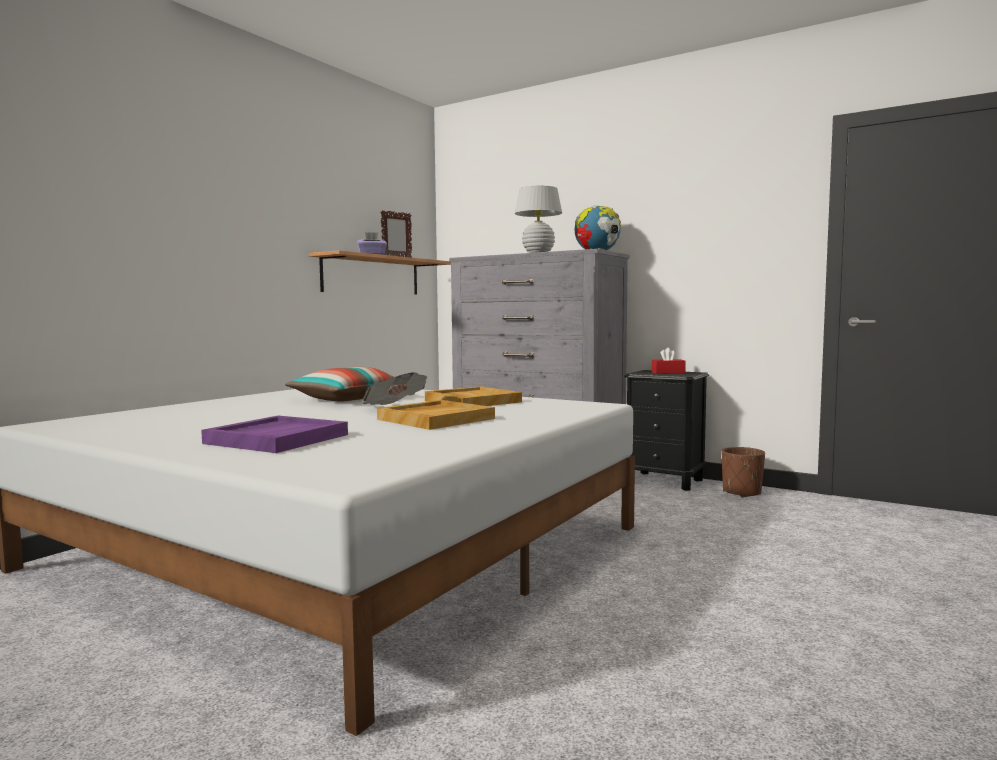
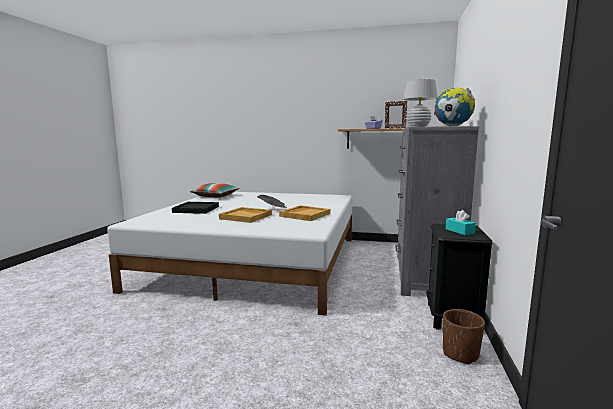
camera: 70 degrees right, 5 degrees up
purple tray [201,416,348,453] -> black tray [172,202,219,214]
pillow [285,367,393,402] -> pillow moved to [190,183,240,198]
red tissue box [652,348,686,374] -> turquoise tissue box [446,210,476,235]

